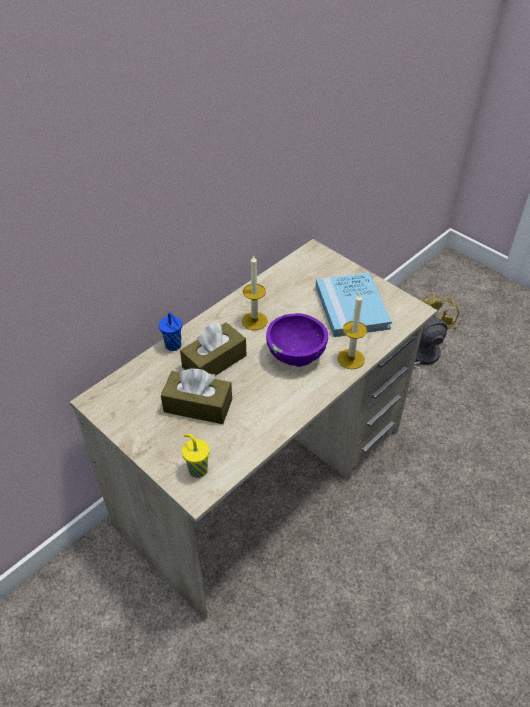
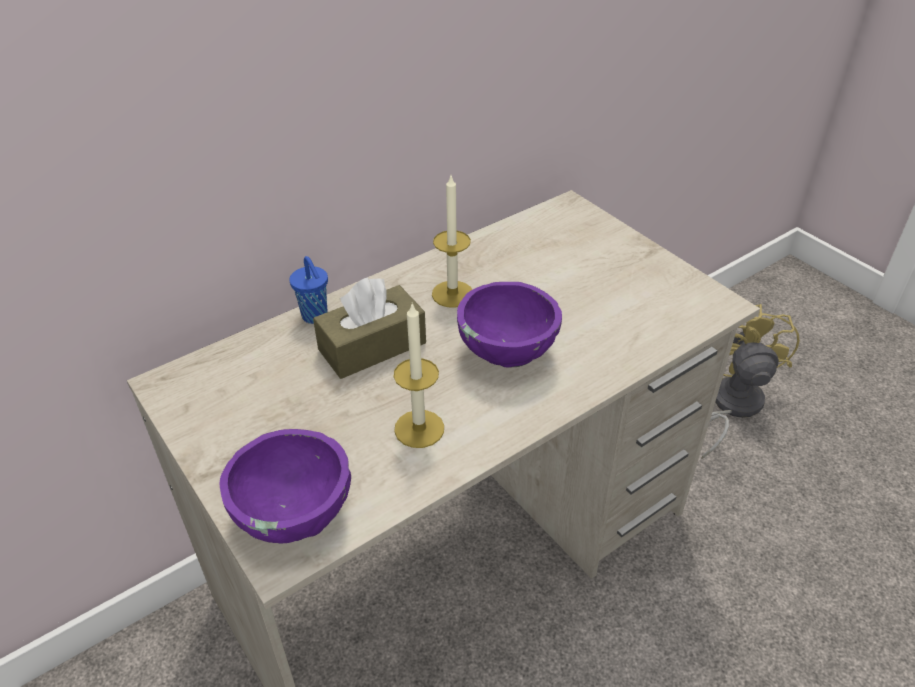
camera: 10 degrees right, 5 degrees down
brown tissue box [161,368,232,424] -> none
yellow cup [182,434,209,478] -> purple bowl [219,429,351,543]
blue book [316,272,392,337] -> none
candle [337,294,367,369] -> candle moved to [394,303,444,448]

